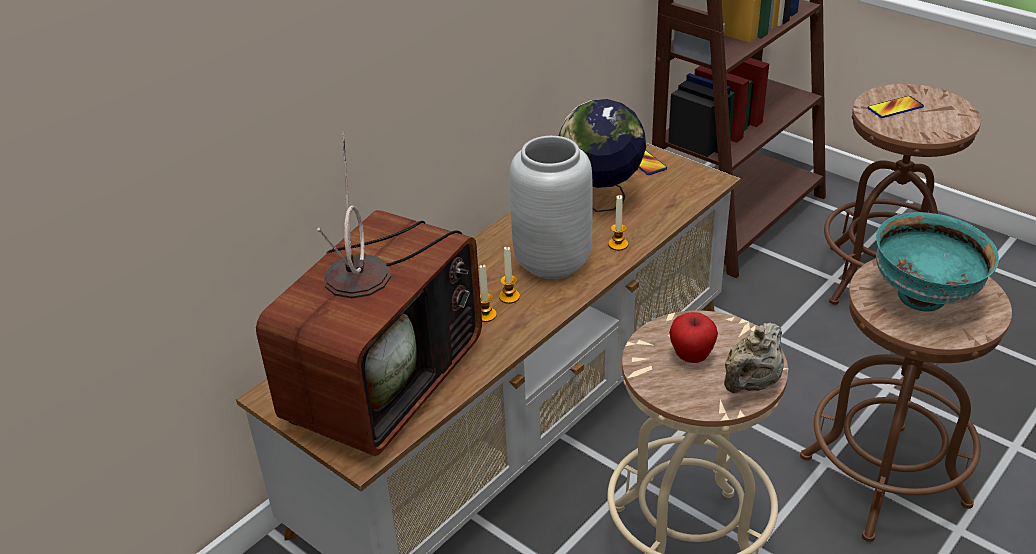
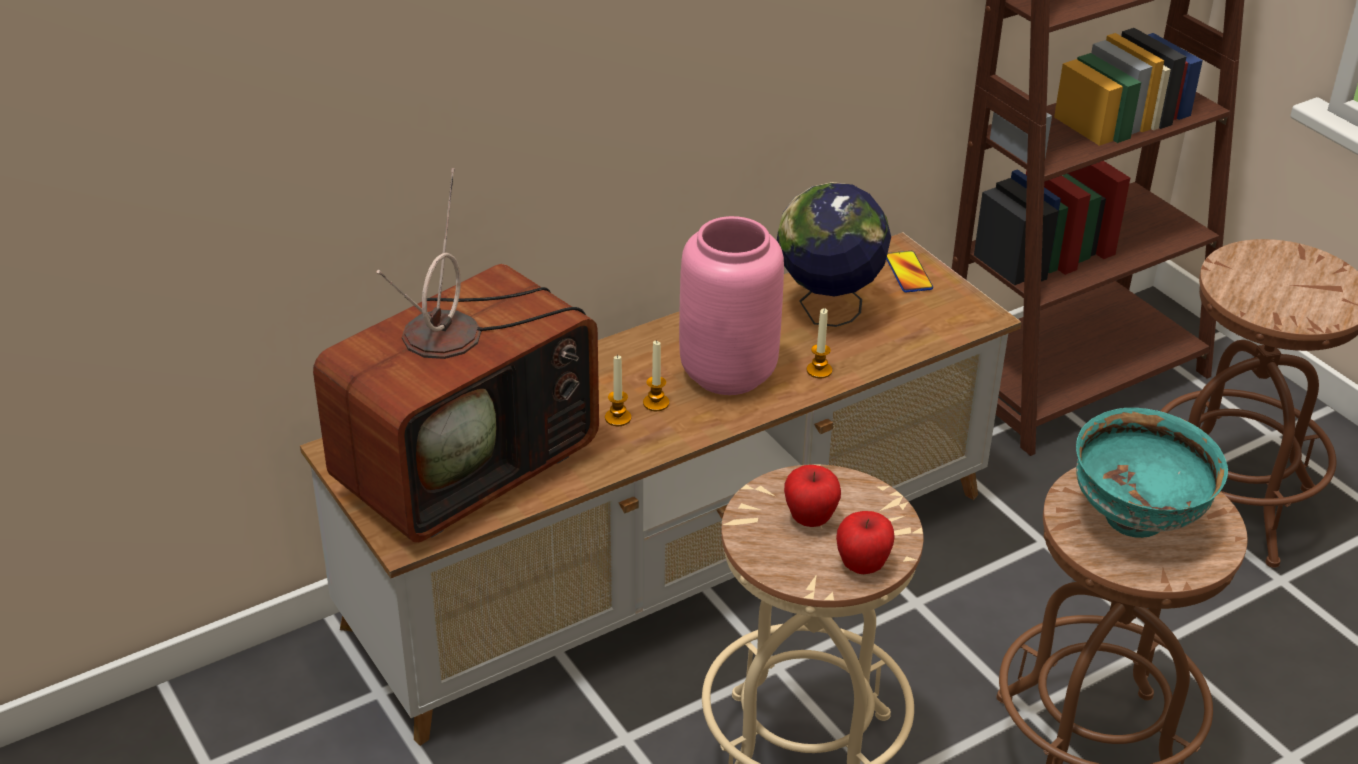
camera: 15 degrees right, 0 degrees up
grey vase [510,136,593,279] -> pink vase [679,216,784,395]
beige teapot [724,322,784,393] -> apple [836,511,895,574]
phone [868,96,924,118] -> none

